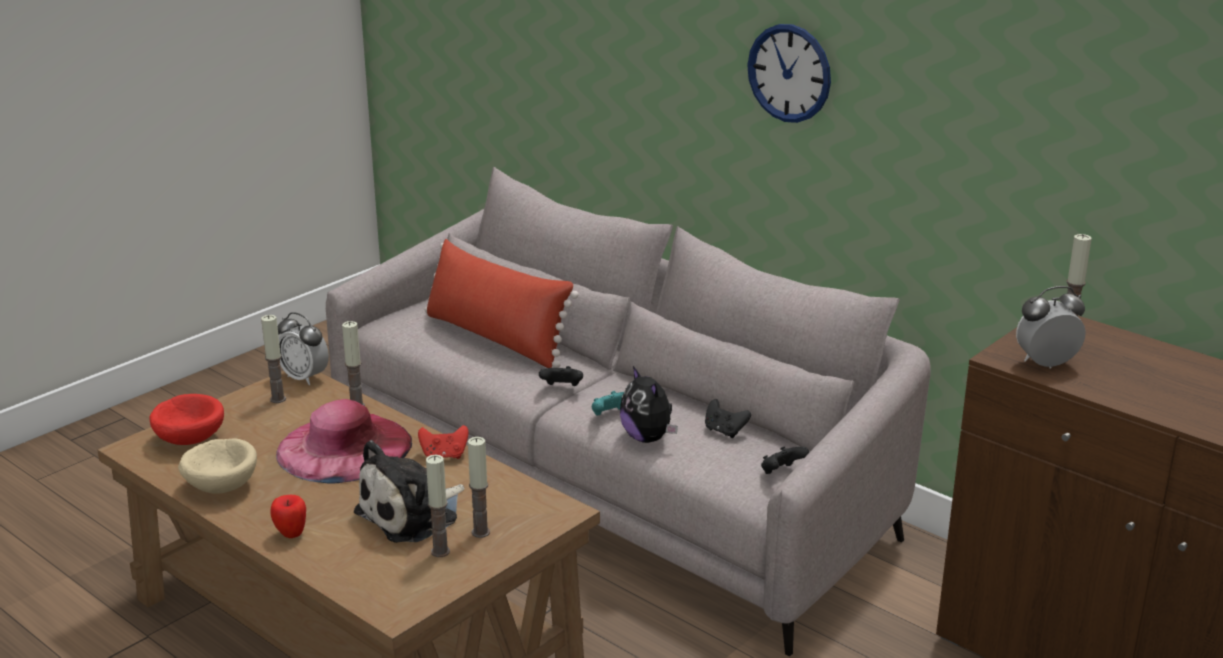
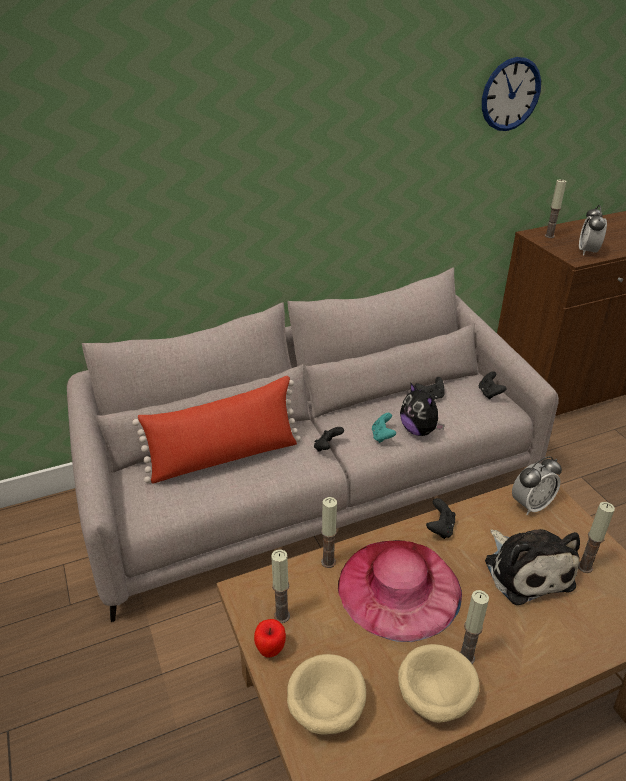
camera: 65 degrees left, 10 degrees up
red bowl [149,394,224,445] -> beige bowl [287,654,366,735]
apple [270,495,306,538] -> apple moved to [254,619,286,658]
alarm clock [277,312,329,385] -> alarm clock moved to [512,456,562,515]
red game controller [418,425,468,459] -> black game controller [426,498,455,539]
candle [468,437,490,538] -> candle moved to [460,590,489,664]
plush toy [620,366,678,443] -> plush toy turned 60 degrees clockwise [400,383,445,436]
wall clock [747,24,831,123] -> wall clock moved to [482,57,541,131]

